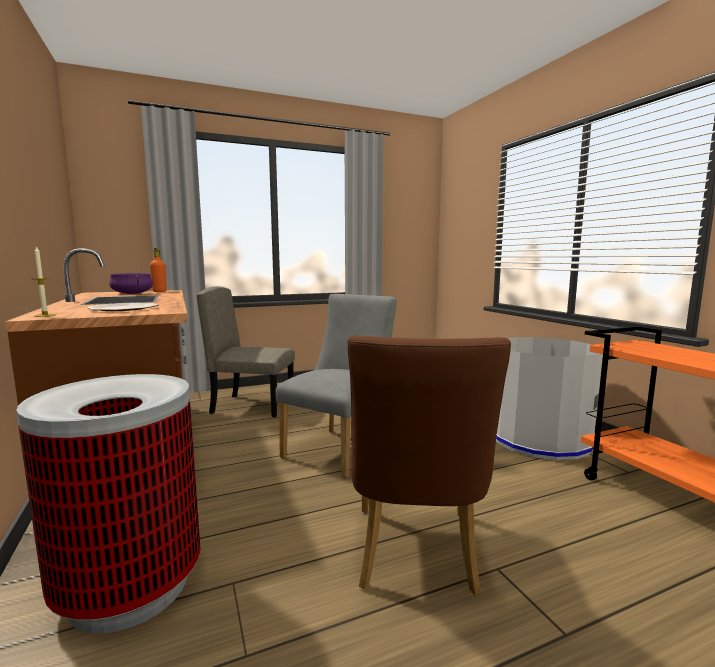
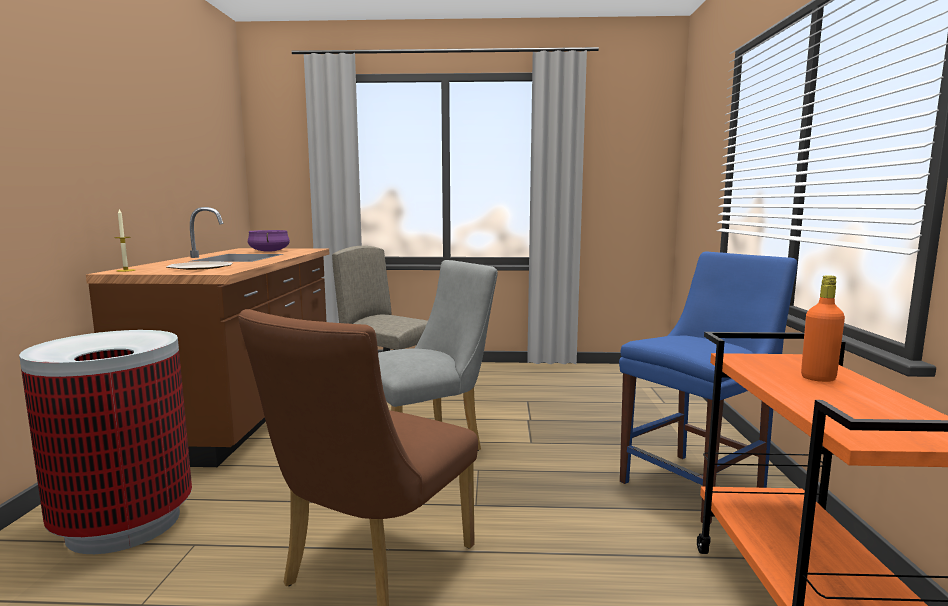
camera: 25 degrees right, 0 degrees up
orange bottle [150,248,167,292] -> orange bottle moved to [801,275,845,382]
grey trash can [496,337,603,460] -> blue chair [619,251,797,524]

